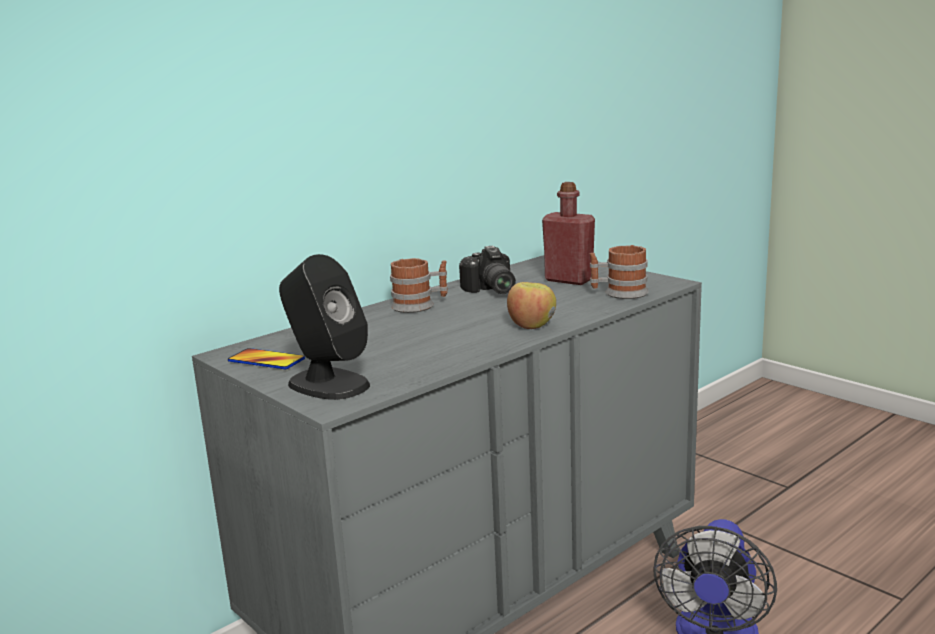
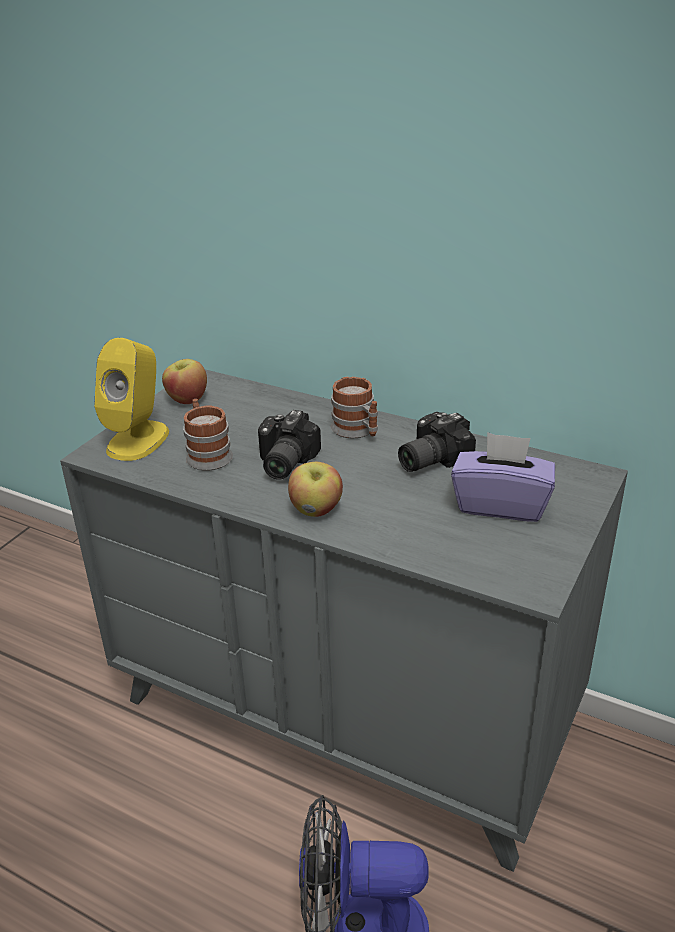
camera: 70 degrees right, 15 degrees up
phone [228,348,305,369] -> apple [162,359,207,404]
black speaker [279,254,370,400] -> yellow speaker [94,338,169,461]
red bottle [542,182,595,285] -> purple tissue box [451,432,555,522]
mug [590,245,649,299] -> mug moved to [183,399,233,471]
none -> camera [258,410,321,480]

